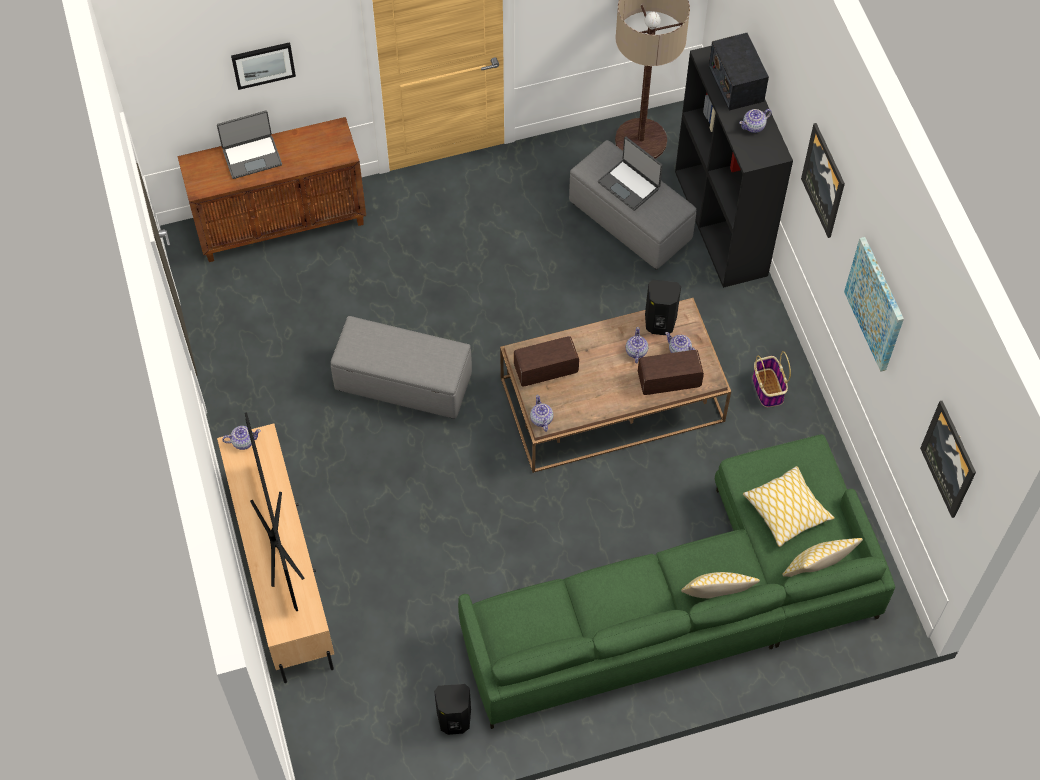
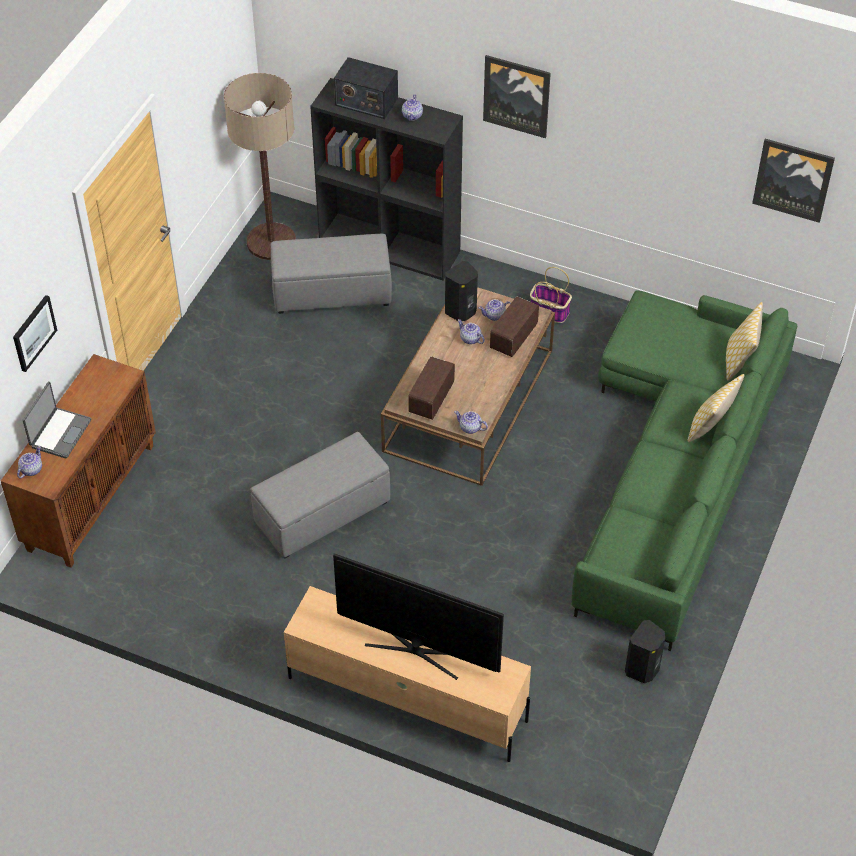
camera: 50 degrees left, 10 degrees down
teapot [222,426,261,450] -> teapot moved to [17,446,42,478]
laptop [598,137,663,211] -> none
pillow [743,466,834,547] -> none
picture [844,237,904,372] -> none

